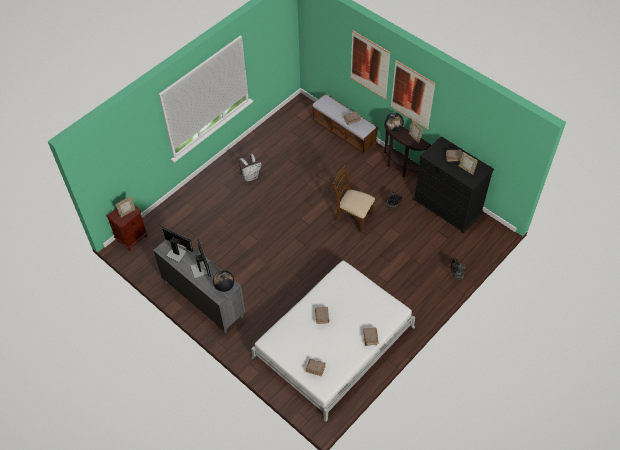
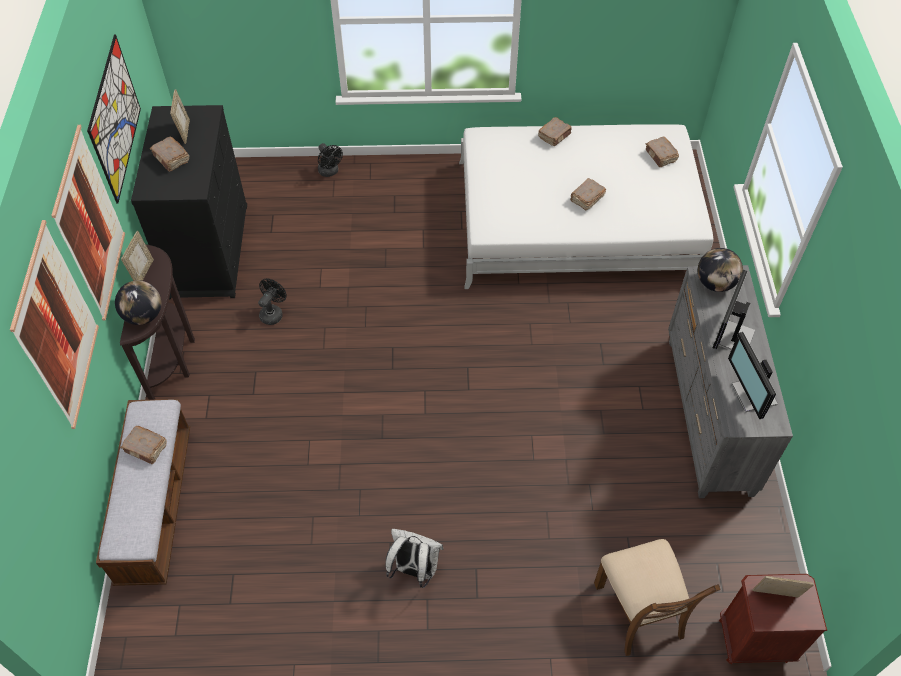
camera: 135 degrees left, 0 degrees up
brown chair [332,165,375,233] -> brown chair moved to [594,539,720,656]
none -> picture [87,35,141,204]

